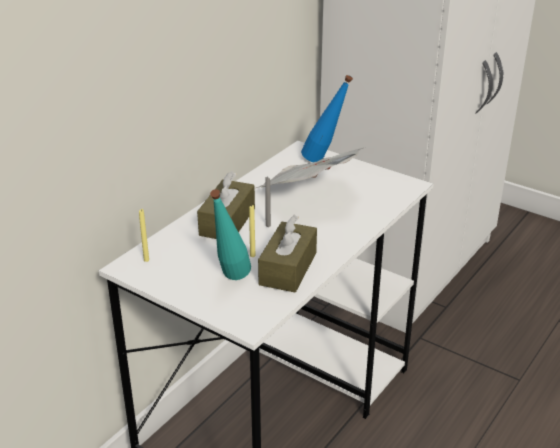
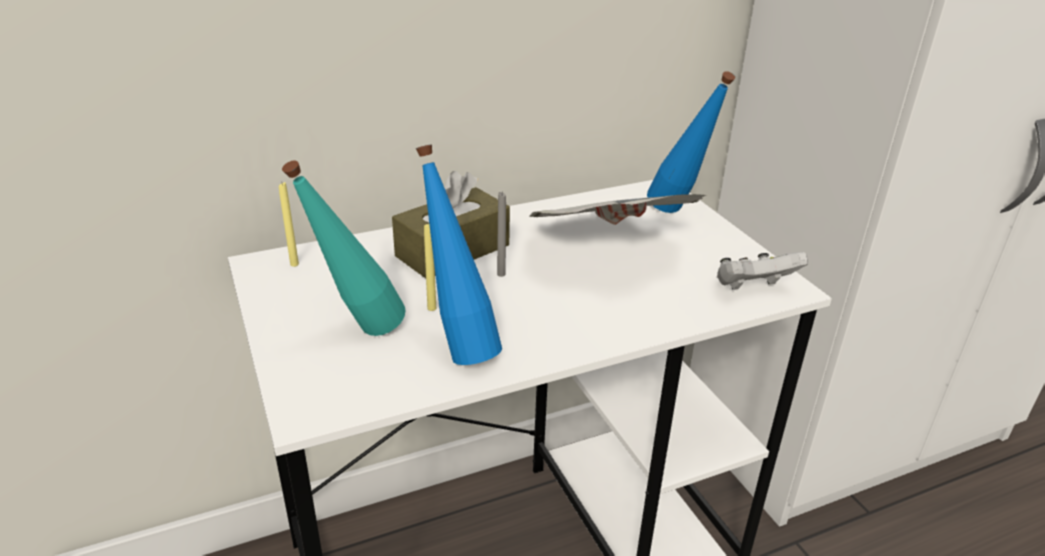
camera: 30 degrees right, 0 degrees up
brown tissue box [258,215,317,292] -> blue bottle [416,144,502,365]
none -> white game controller [717,252,808,290]

